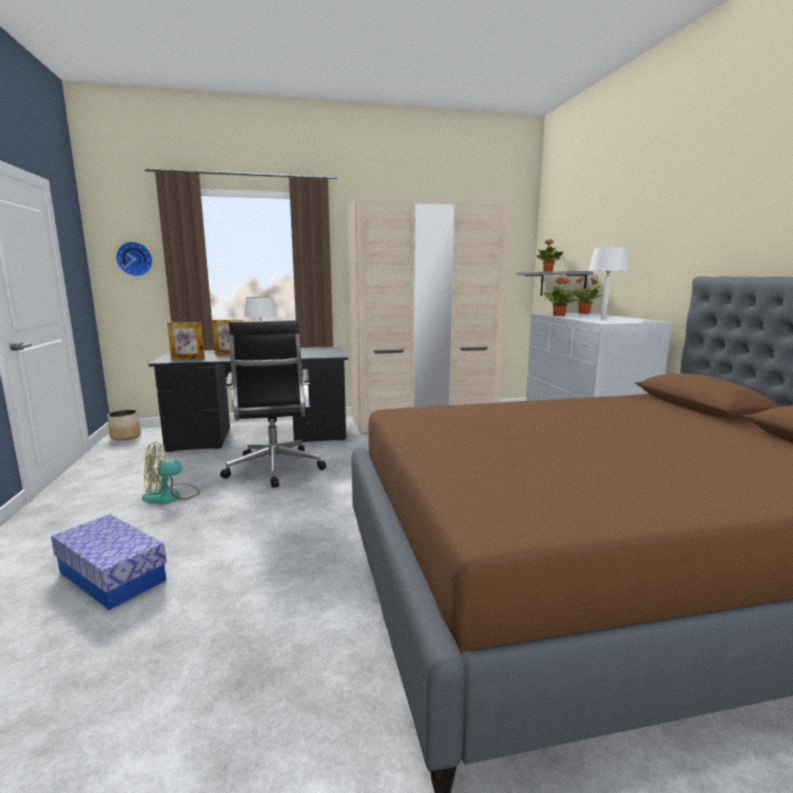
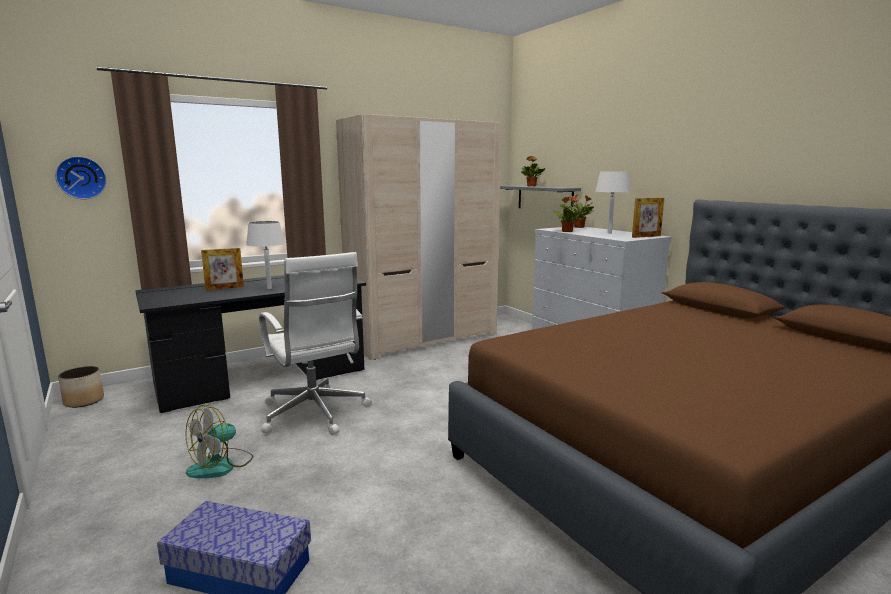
camera: 20 degrees left, 0 degrees up
picture frame [167,322,205,359] -> picture frame moved to [632,198,664,238]
black office chair [220,320,326,488] -> white office chair [259,252,372,435]

